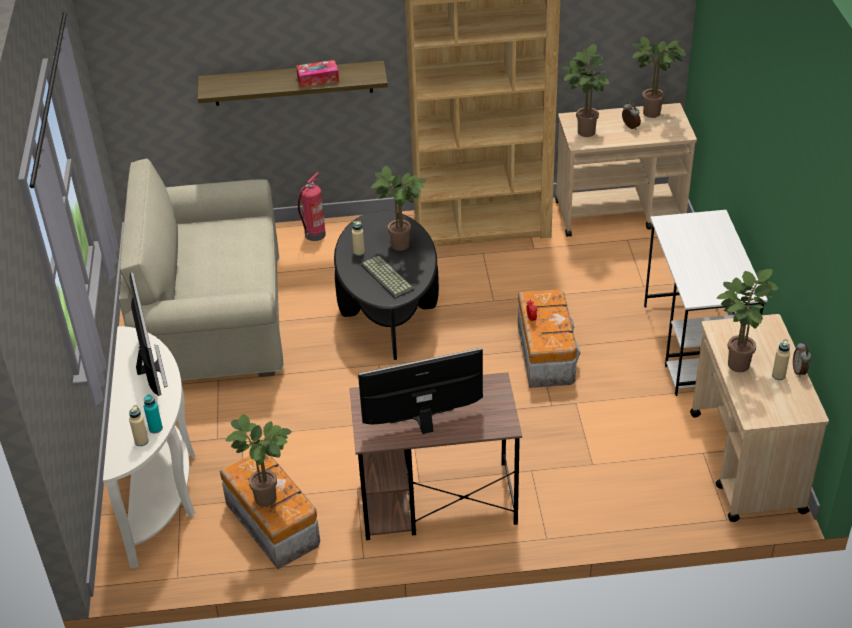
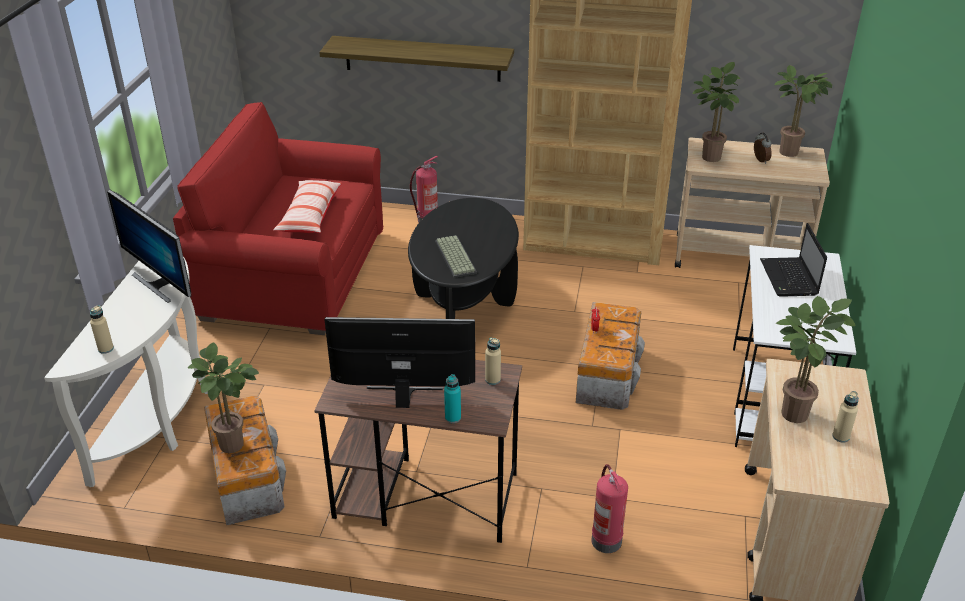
camera: 15 degrees right, 5 degrees down
beige sofa [119,158,284,381] -> red sofa [173,102,383,335]
monitor [129,272,168,396] -> monitor turned 135 degrees clockwise [107,190,191,303]
turquoise bottle [144,394,163,434] -> turquoise bottle moved to [444,374,461,423]
tissue box [296,60,339,88] -> none
beige bottle [352,221,365,256] -> beige bottle moved to [485,338,501,385]
potted plant [371,166,426,251] -> none
alarm clock [793,342,812,377] -> none
none -> pillow [273,180,342,233]
none -> fire extinguisher [591,464,628,553]
none -> laptop [760,223,827,297]

